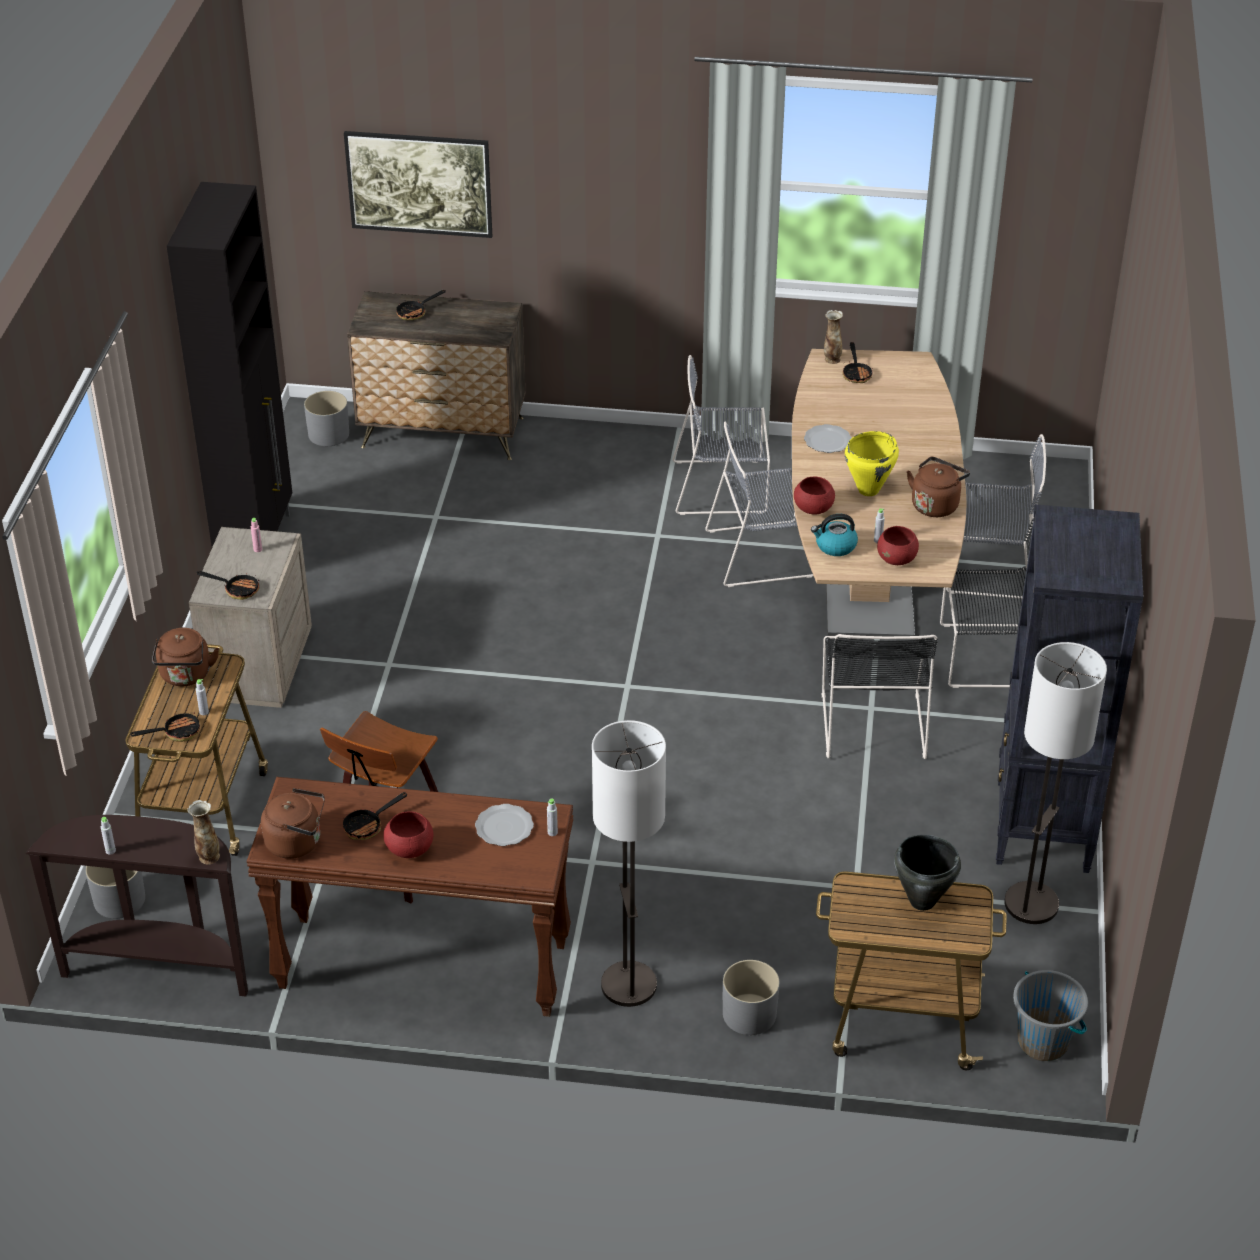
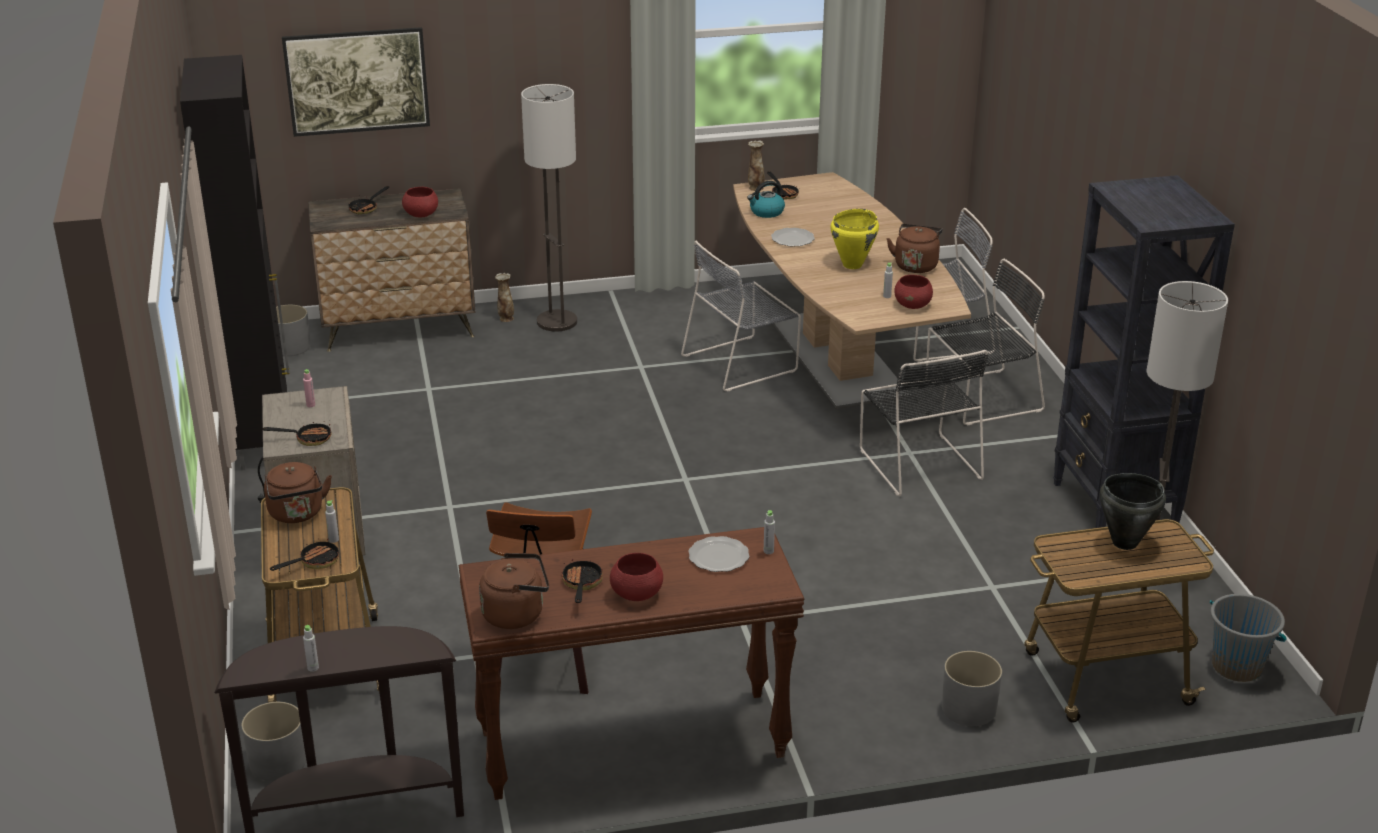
camera: 20 degrees left, 10 degrees down
vase [187,800,220,864] -> vase moved to [495,273,514,322]
frying pan [343,792,407,840] -> frying pan turned 150 degrees clockwise [561,559,603,603]
floor lamp [592,720,666,1007] -> floor lamp moved to [521,84,577,331]
grey chair [672,355,770,515] -> none
red bowl [794,477,835,515] -> red bowl moved to [402,187,438,218]
kettle [811,514,858,556] -> kettle moved to [747,181,785,218]

